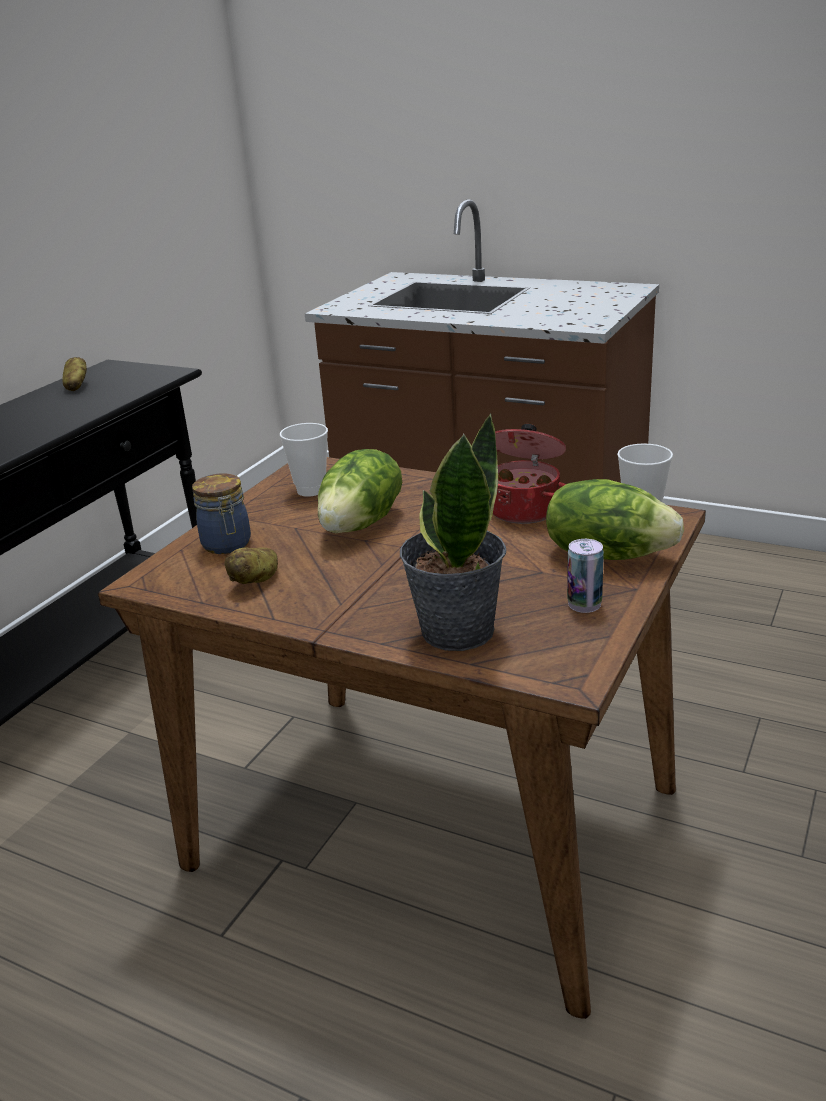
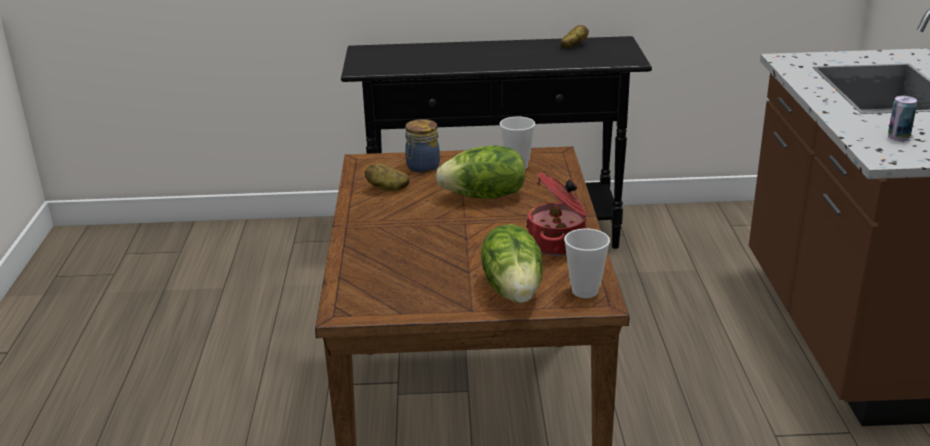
camera: 60 degrees right, 0 degrees up
potted plant [400,414,506,651] -> none
can [567,539,604,613] -> can moved to [888,96,917,142]

